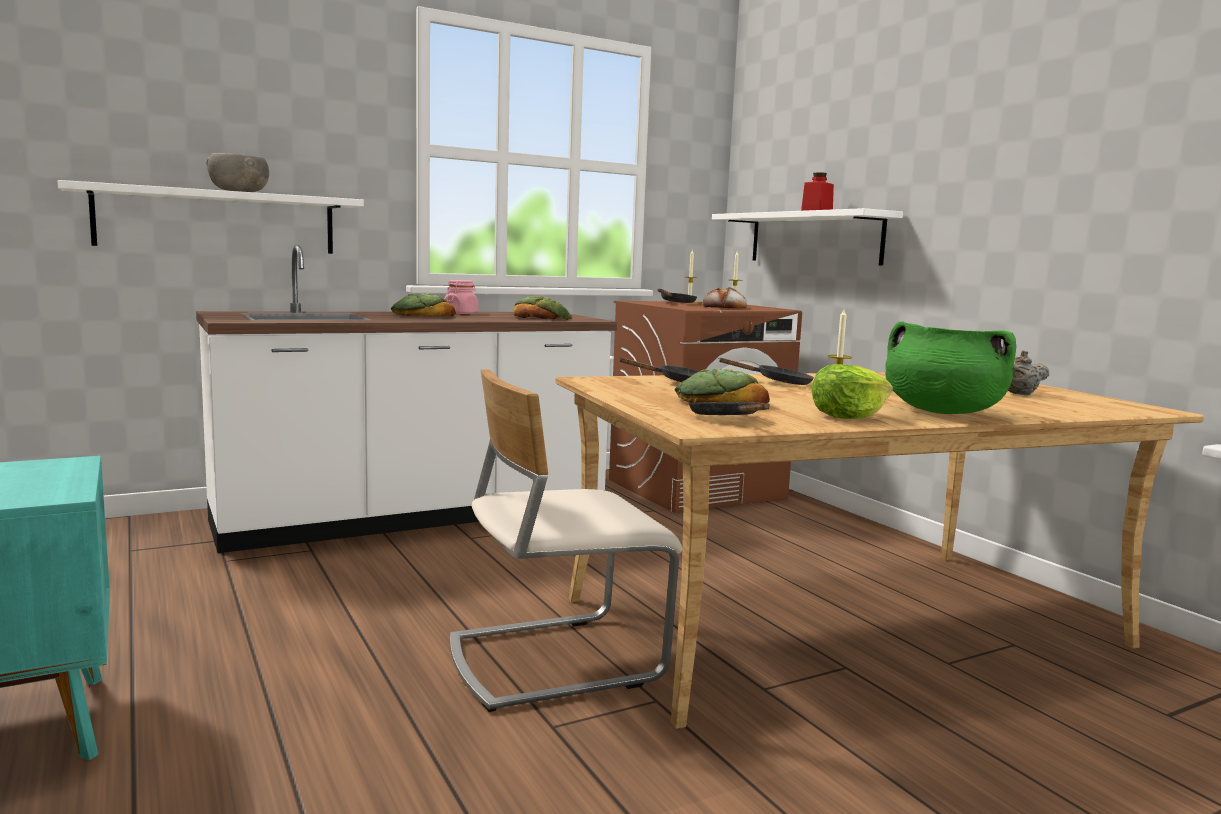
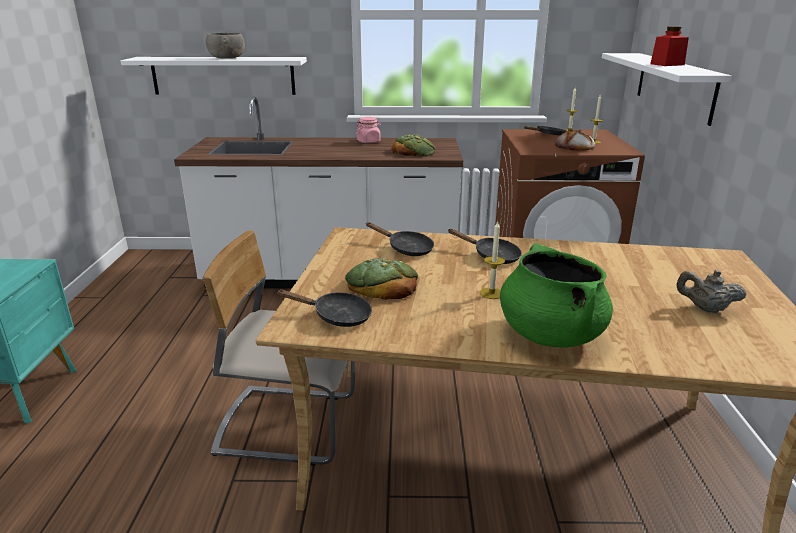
camera: 30 degrees right, 15 degrees up
bread [391,293,456,316] -> none
black frying pan [689,402,769,415] -> black frying pan turned 90 degrees clockwise [276,289,372,327]
lettuce [811,364,893,419] -> none

